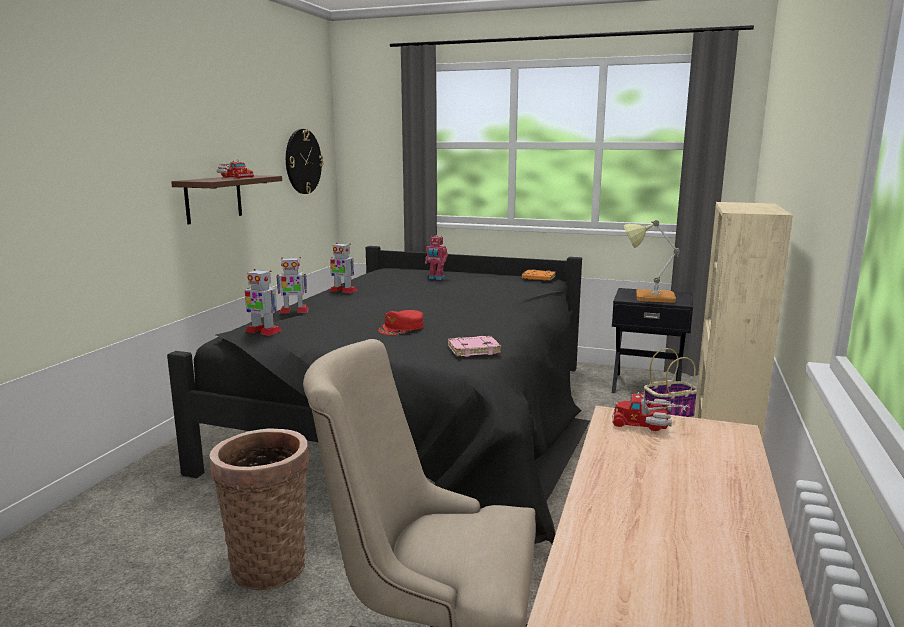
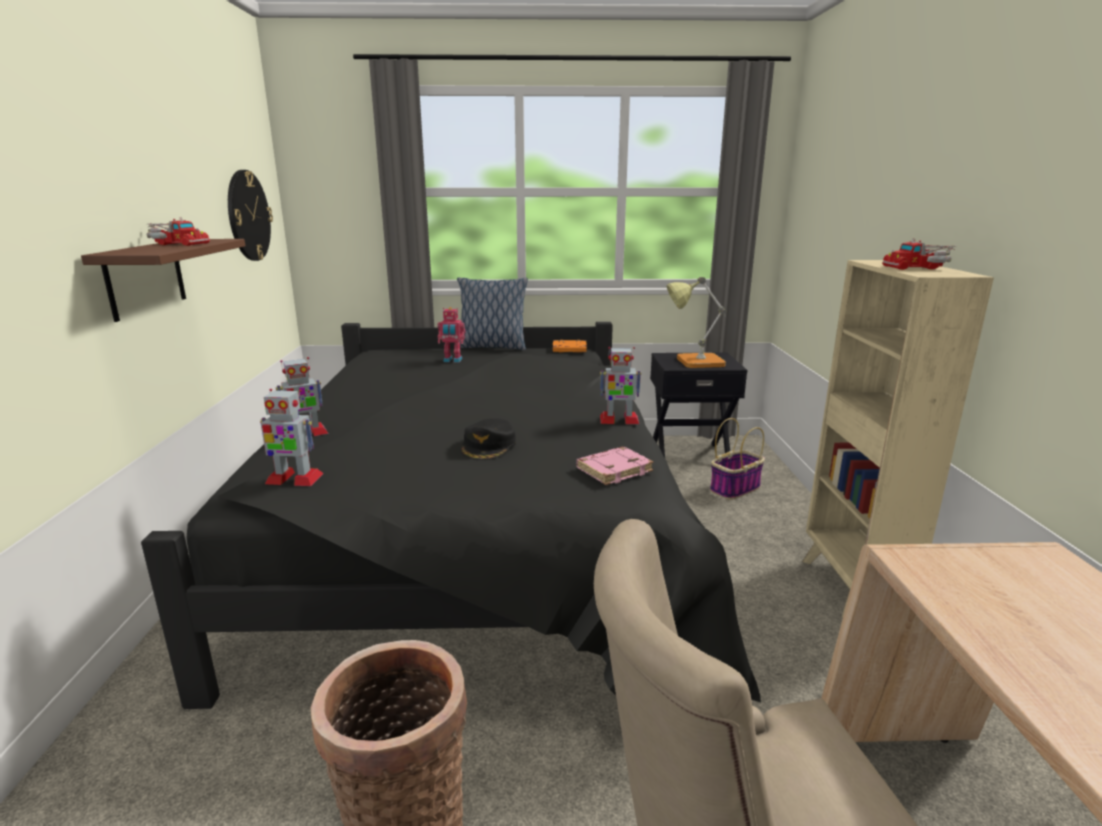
camera: 20 degrees left, 5 degrees up
toy robot [329,243,357,293] -> toy robot moved to [600,347,641,424]
red cap [378,310,423,335] -> black cap [461,418,516,460]
toy truck [612,392,690,431] -> toy truck moved to [882,239,957,270]
none -> pillow [457,277,528,350]

